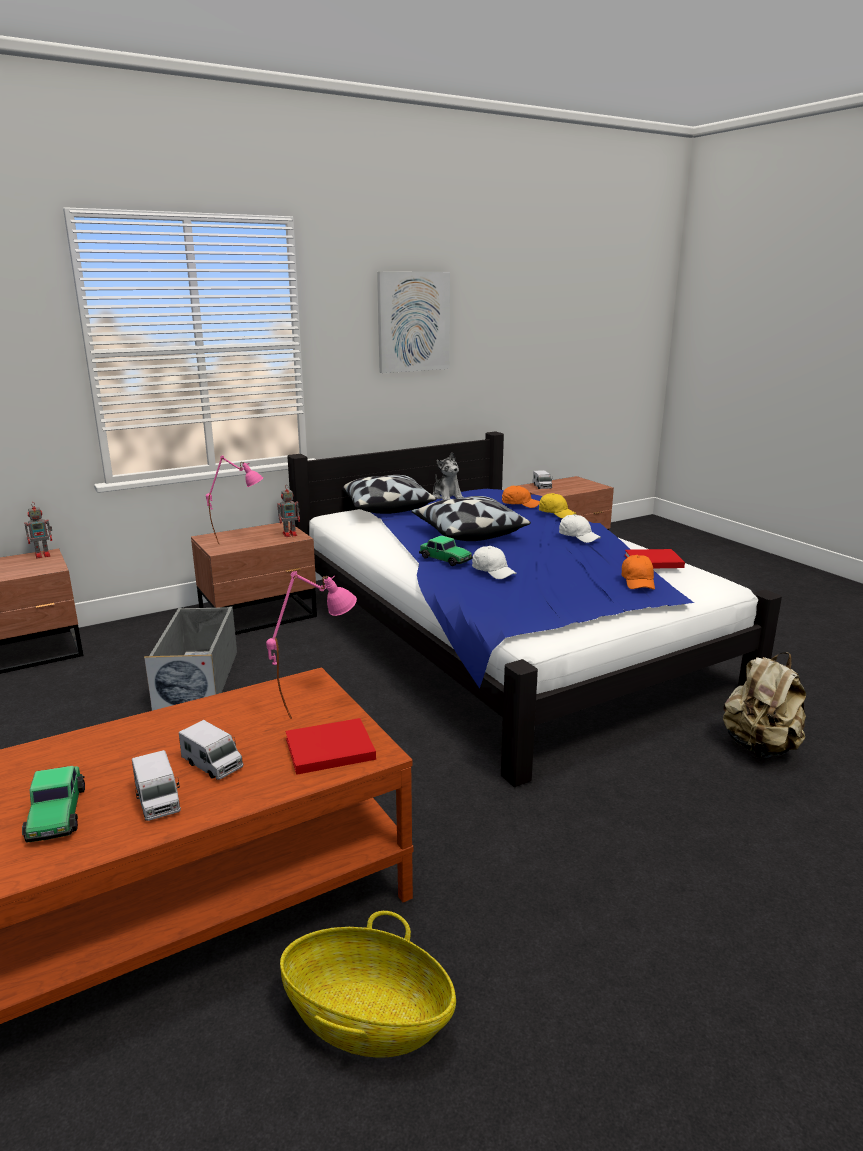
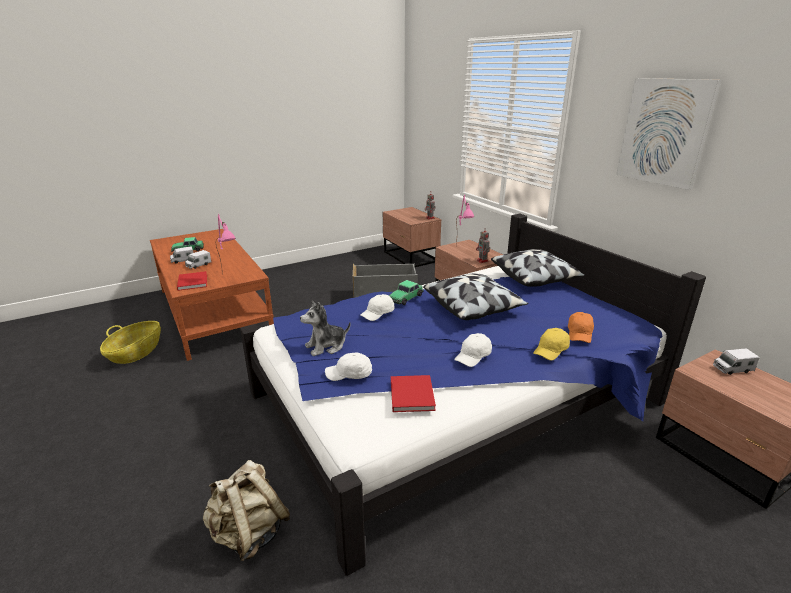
camera: 90 degrees right, 5 degrees up
plush toy [433,452,464,500] -> plush toy moved to [300,301,351,356]
orange cap [622,555,655,590] -> white cap [325,353,372,381]

